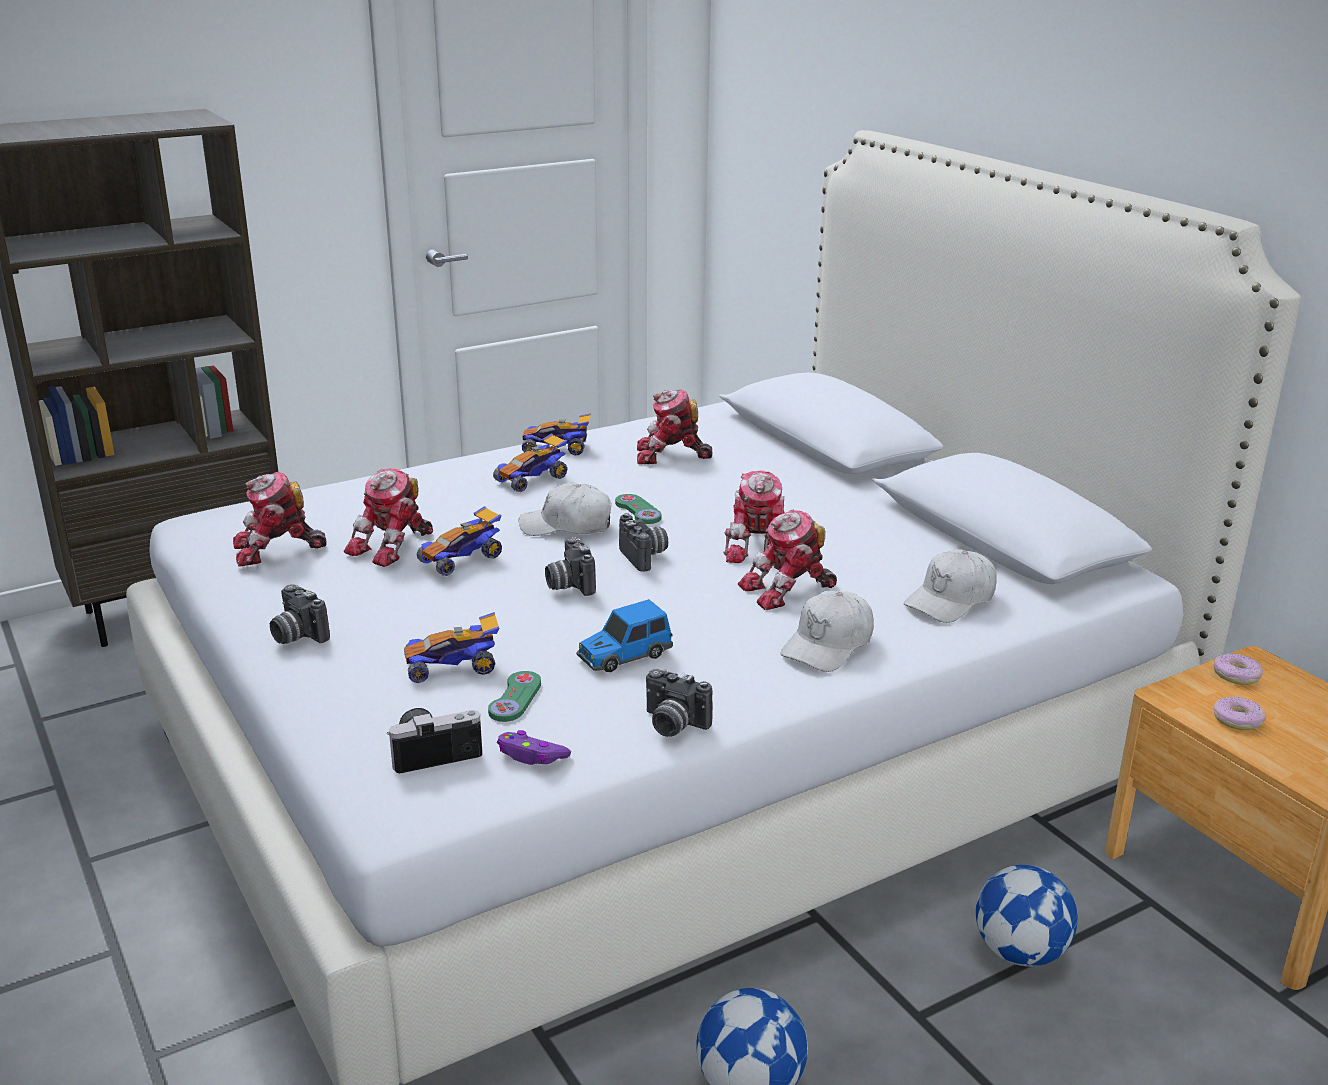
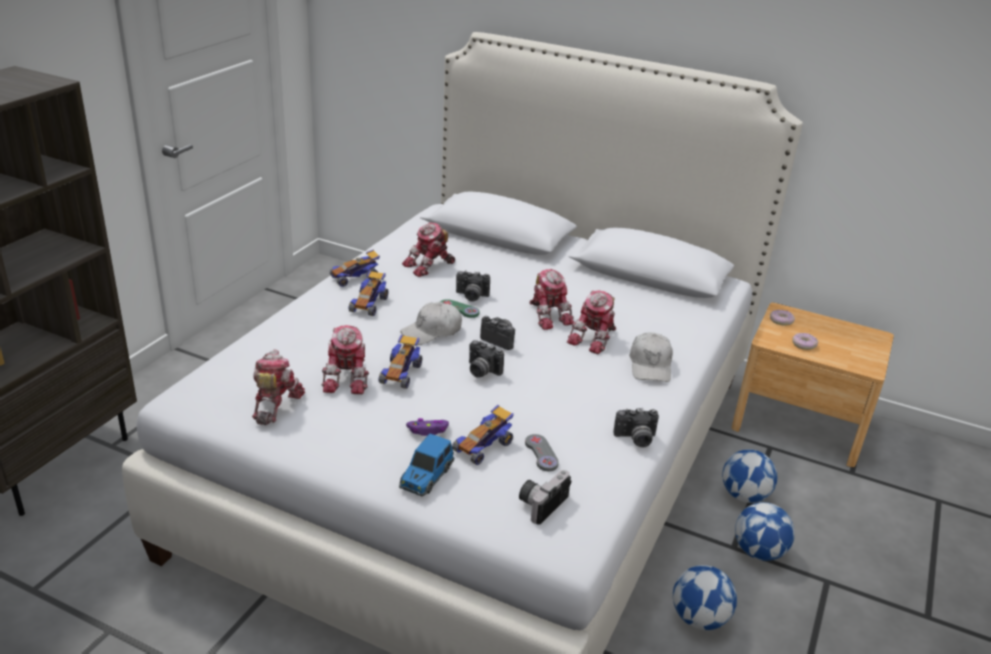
camera: 35 degrees left, 5 degrees up
toy robot [233,472,326,567] -> toy robot turned 150 degrees clockwise [252,350,305,425]
camera [270,584,330,644] -> camera moved to [456,270,490,302]
green game controller [488,671,541,722] -> grey game controller [525,434,559,471]
purple game controller [497,730,571,765] -> purple game controller moved to [406,418,449,436]
toy car [576,599,673,672] -> toy car moved to [399,434,454,496]
white cap [904,549,997,623] -> none
none -> football [735,502,795,561]

